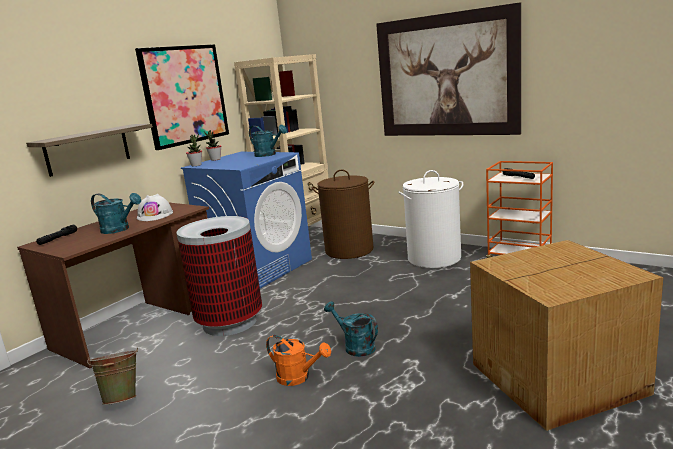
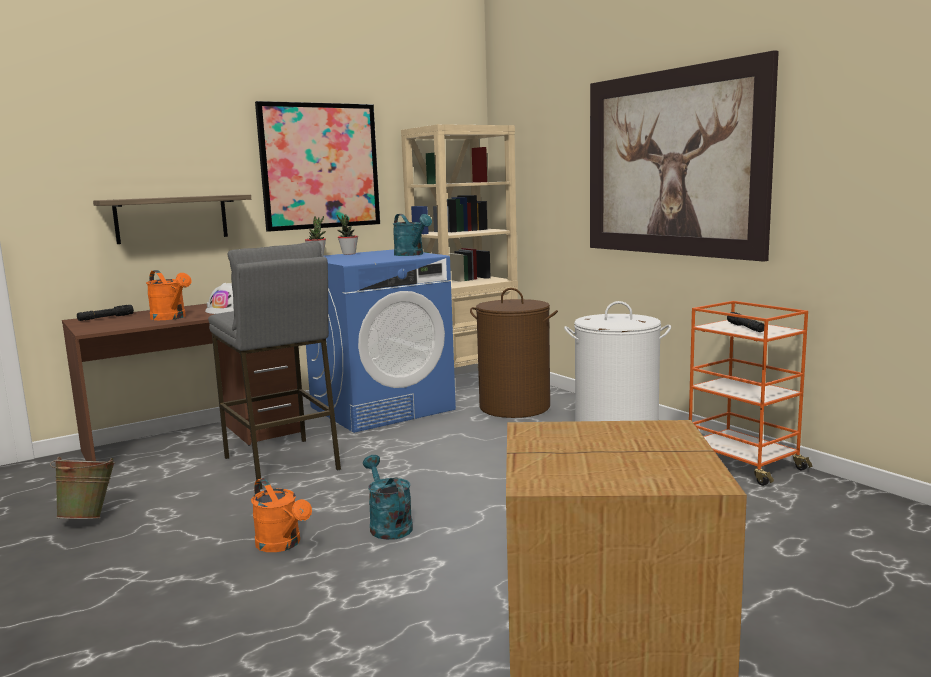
camera: 20 degrees right, 5 degrees down
turquoise watering can [91,193,141,234] -> orange watering can [146,270,192,320]
trash can [177,216,262,336] -> grey stool [208,241,341,490]

